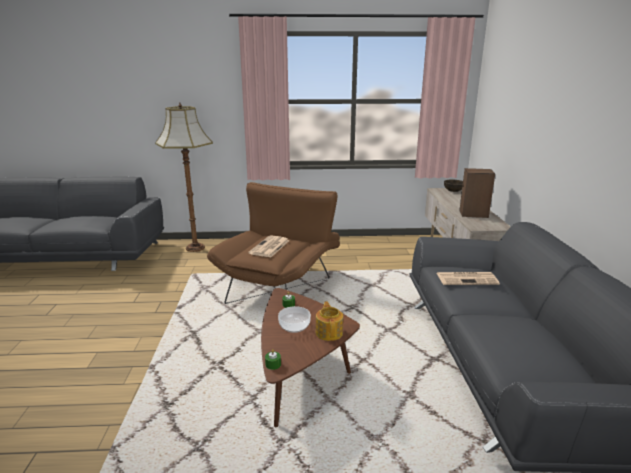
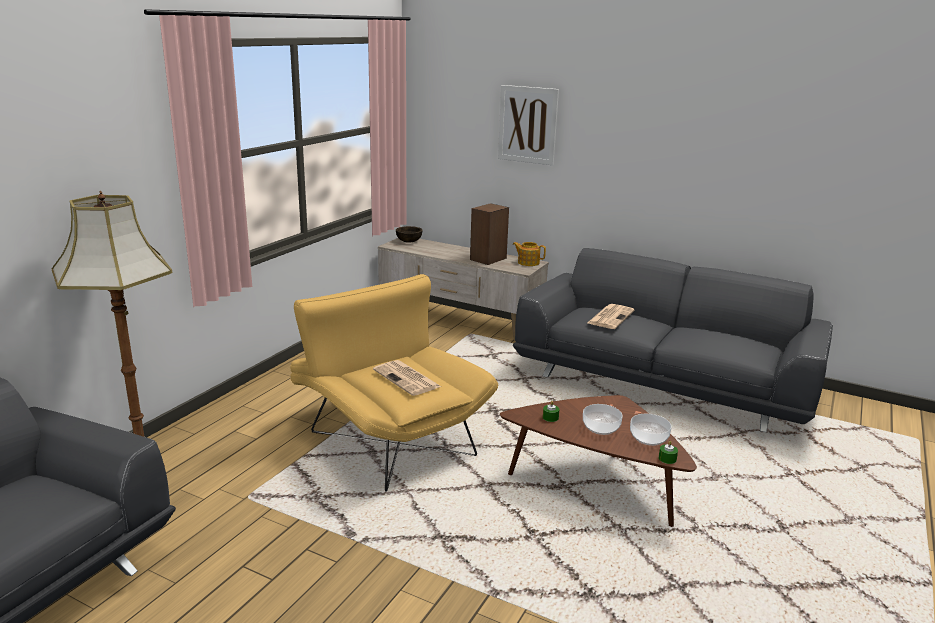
camera: 60 degrees left, 0 degrees up
brown armchair [207,182,340,304] -> yellow armchair [290,274,498,492]
teapot [316,301,343,341] -> teapot moved to [513,242,546,266]
none -> picture [498,85,559,165]
none -> bowl [630,414,672,446]

